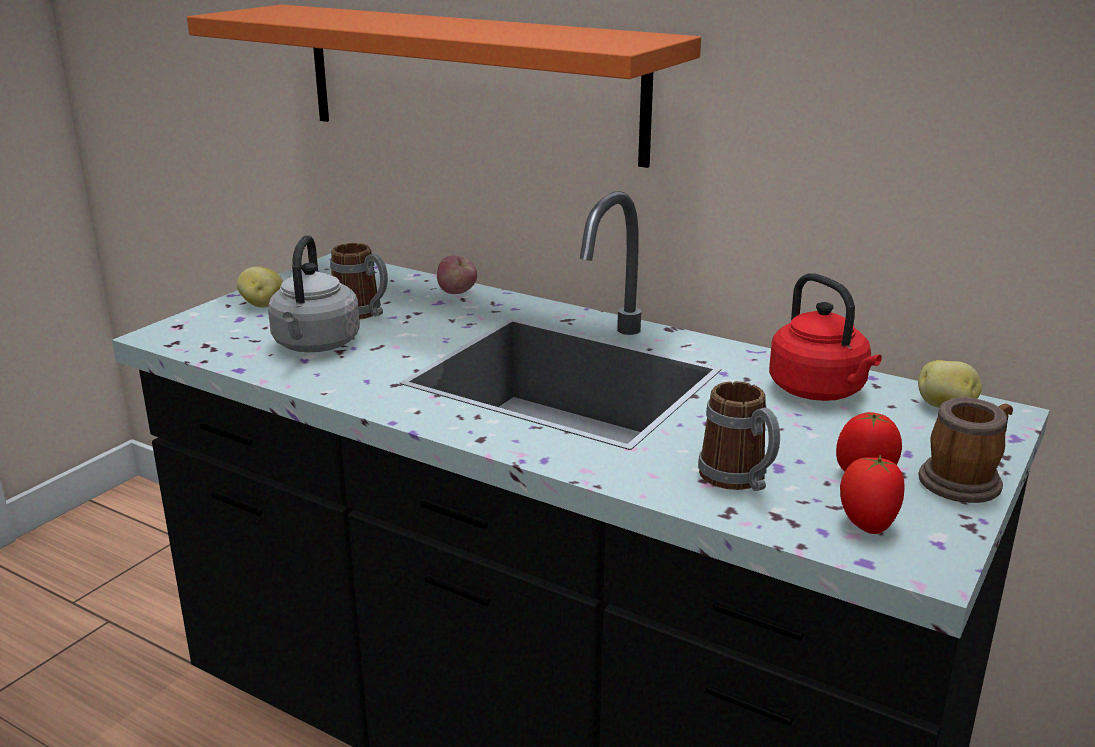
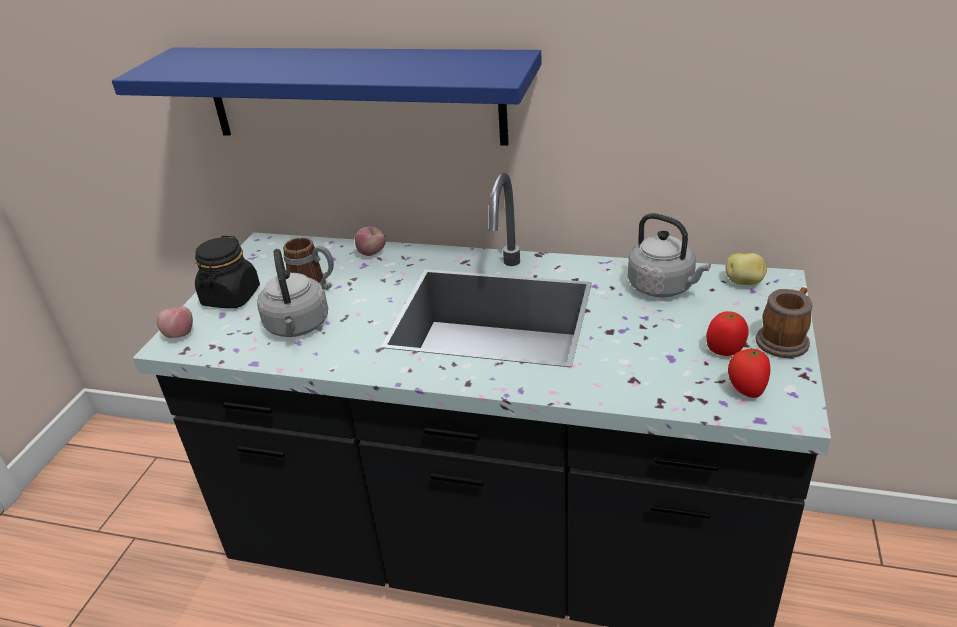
camera: 15 degrees left, 10 degrees up
orange shelf [187,5,701,168] -> blue shelf [112,47,542,146]
potato [237,266,283,307] -> black jar [195,236,260,308]
mug [698,381,780,491] -> none
red kettle [769,273,882,401] -> grey kettle [628,213,711,297]
none -> apple [157,307,193,338]

